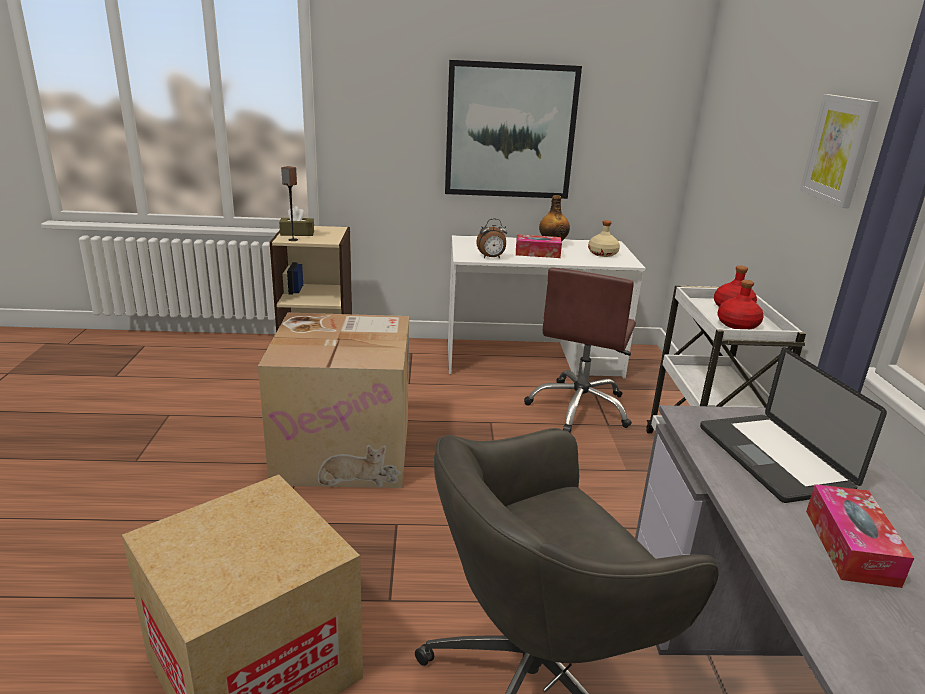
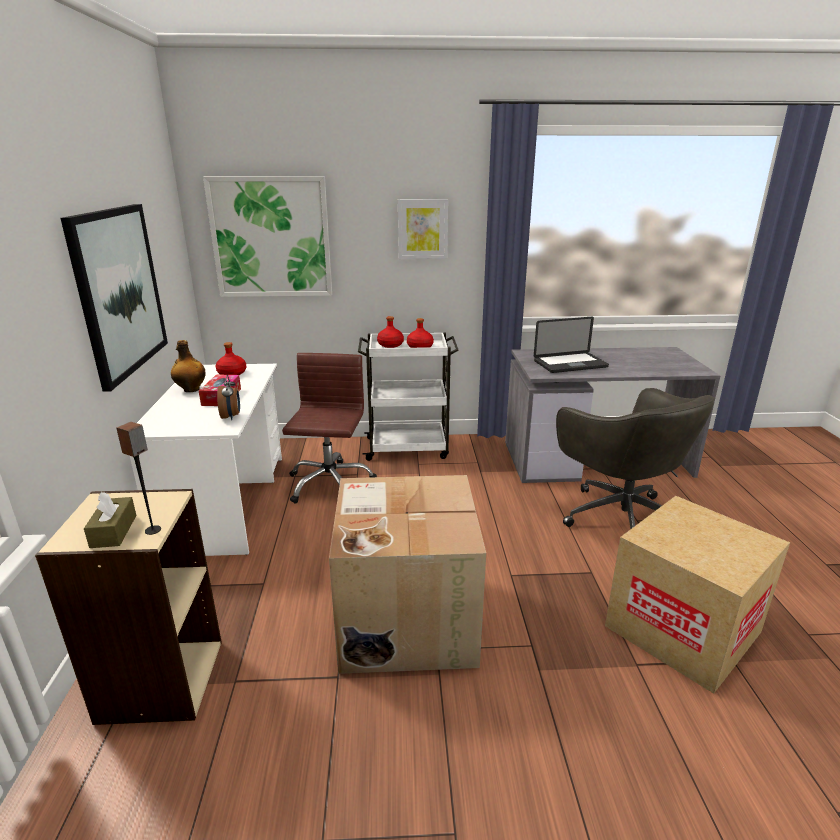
camera: 90 degrees left, 0 degrees up
brown office chair [524,268,636,433] -> brown office chair turned 105 degrees counterclockwise [282,353,377,504]
beige bottle [588,220,620,257] -> red bottle [216,342,246,375]
tissue box [806,484,914,588] -> none
none -> picture [203,176,332,297]

